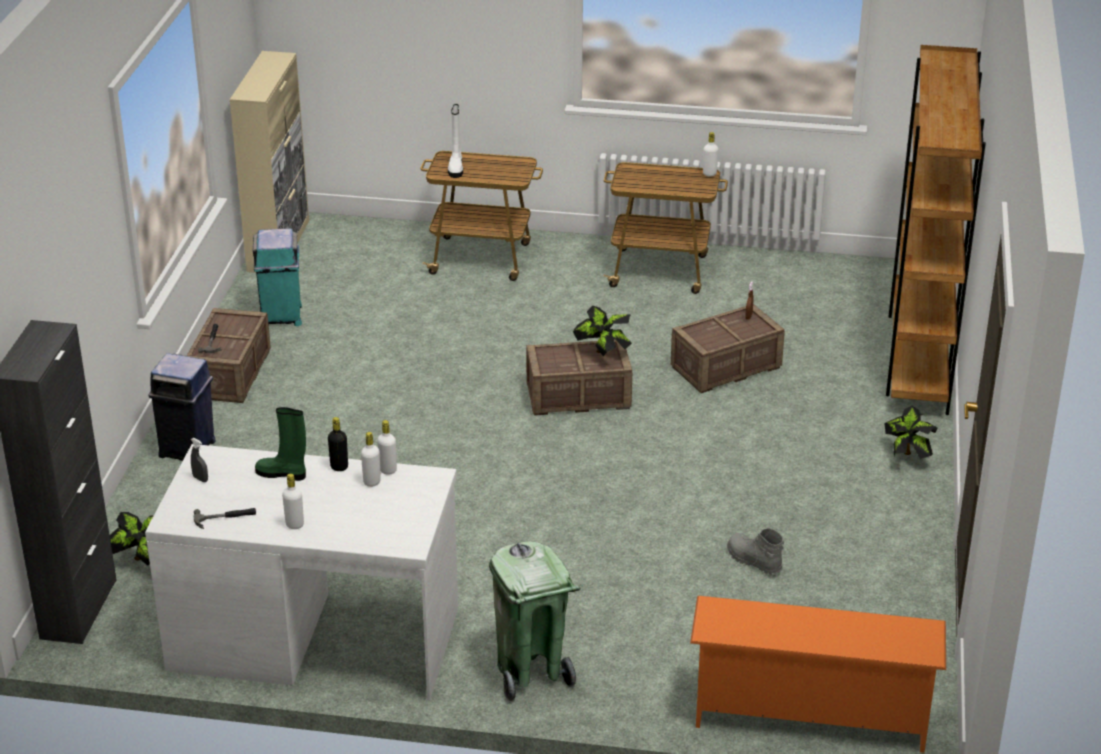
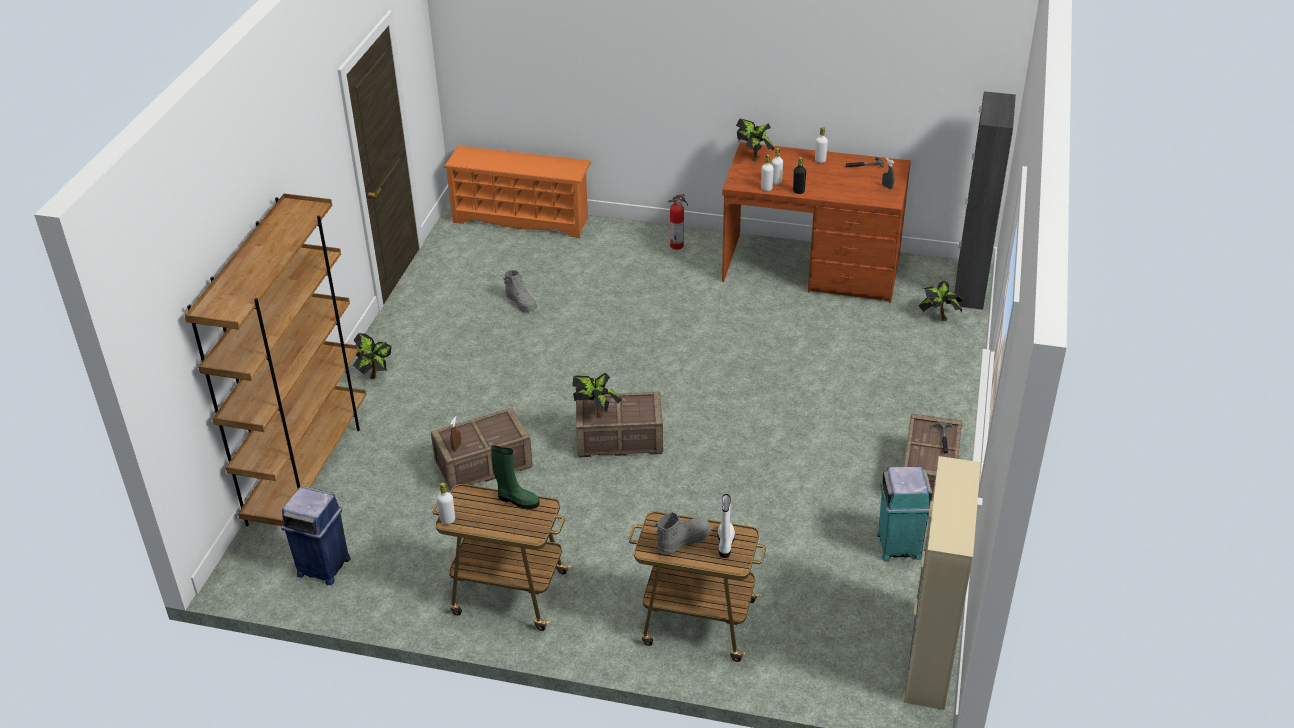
camera: 175 degrees left, 5 degrees up
white desk [145,444,458,700] -> brown desk [722,142,911,303]
blue trash can [148,353,216,461] -> blue trash can moved to [281,487,351,585]
green boot [255,407,306,481] -> green boot moved to [491,446,539,509]
green trash can [489,541,581,703] -> fire extinguisher [668,194,688,250]
none -> grey boot [656,512,711,555]
none -> potted plant [736,118,774,161]

